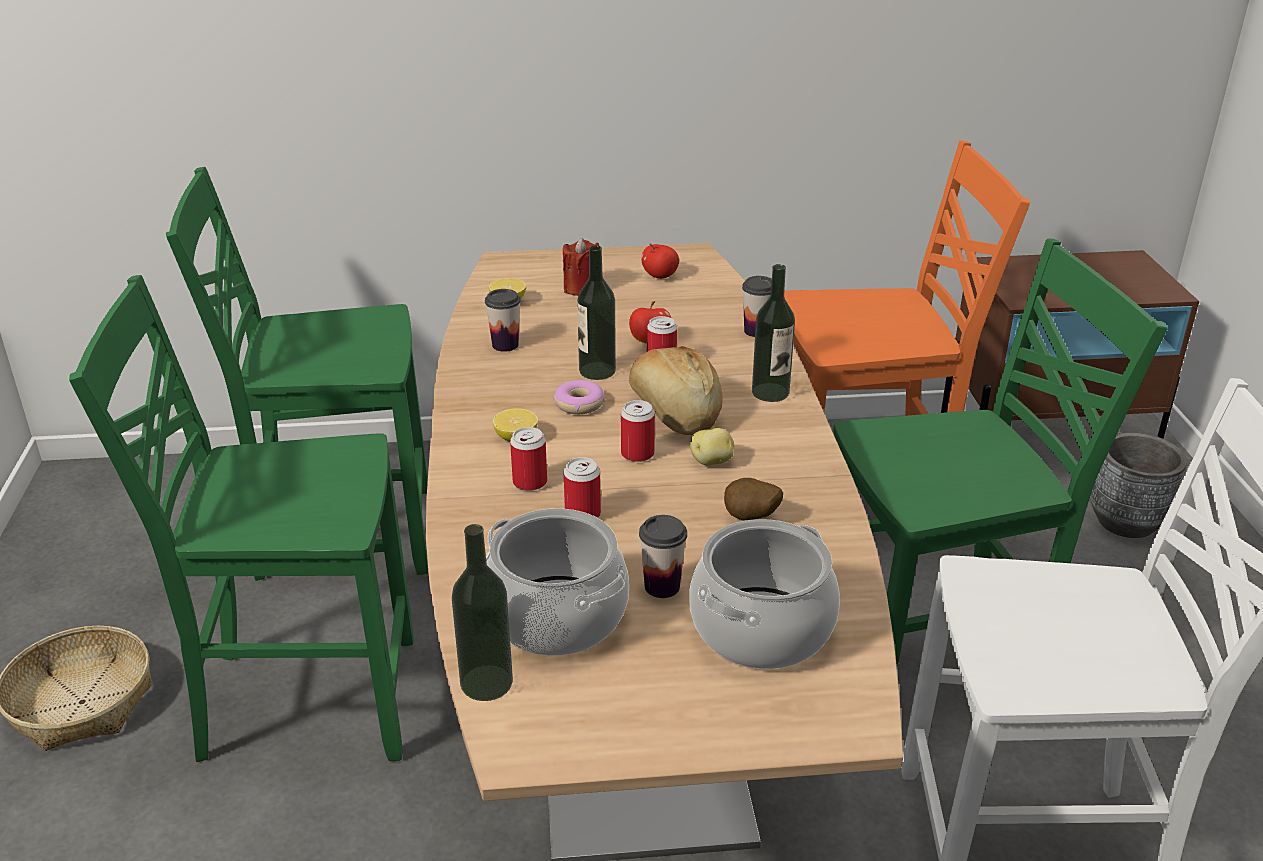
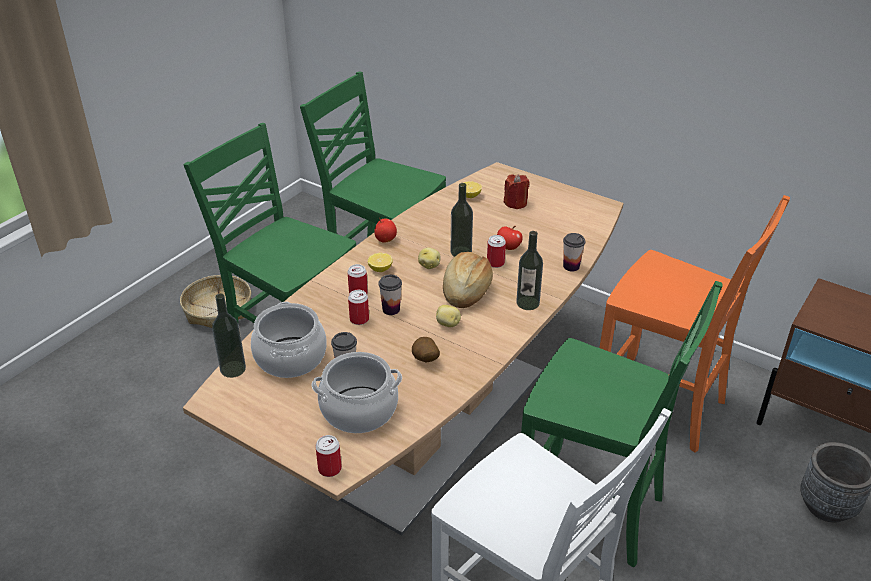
camera: 40 degrees right, 5 degrees up
cup [485,289,521,352] -> cup moved to [378,275,402,315]
donut [553,380,605,414] -> potato [418,248,441,269]
can [621,400,655,462] -> can moved to [315,435,342,477]
apple [641,244,679,279] -> apple moved to [374,218,397,243]

